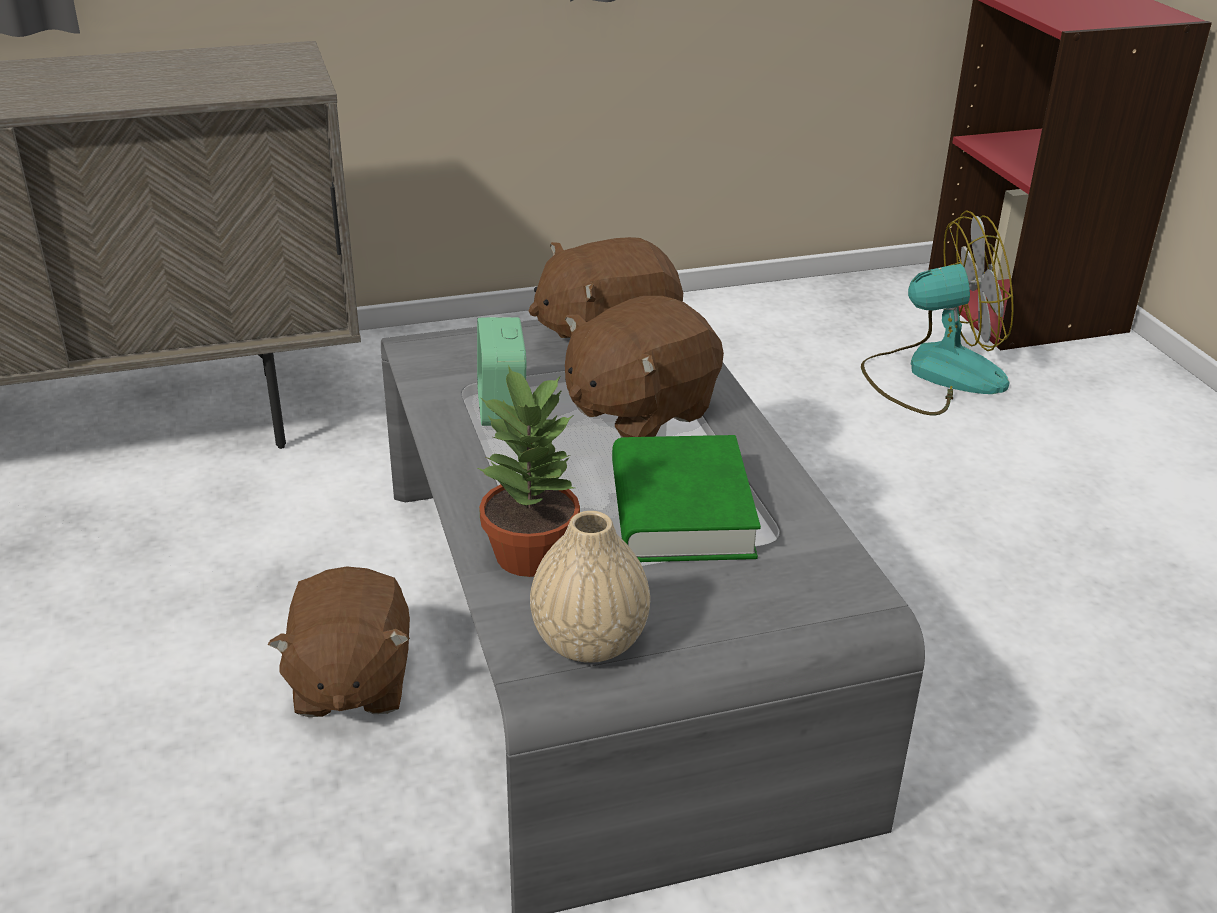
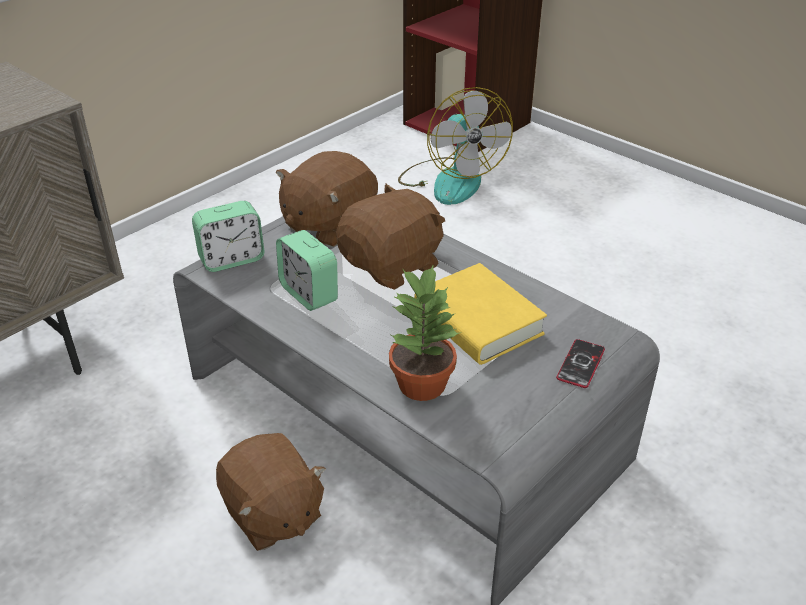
camera: 30 degrees left, 5 degrees up
beige vase [530,511,650,663] -> none
brown plush toy [565,296,724,438] -> brown plush toy turned 150 degrees counterclockwise [336,184,445,290]
green book [612,435,761,562] -> yellow book [414,263,547,365]
fan [861,210,1014,415] -> fan turned 105 degrees clockwise [398,87,513,205]
none -> alarm clock [192,201,265,272]
none -> phone [556,339,605,388]

